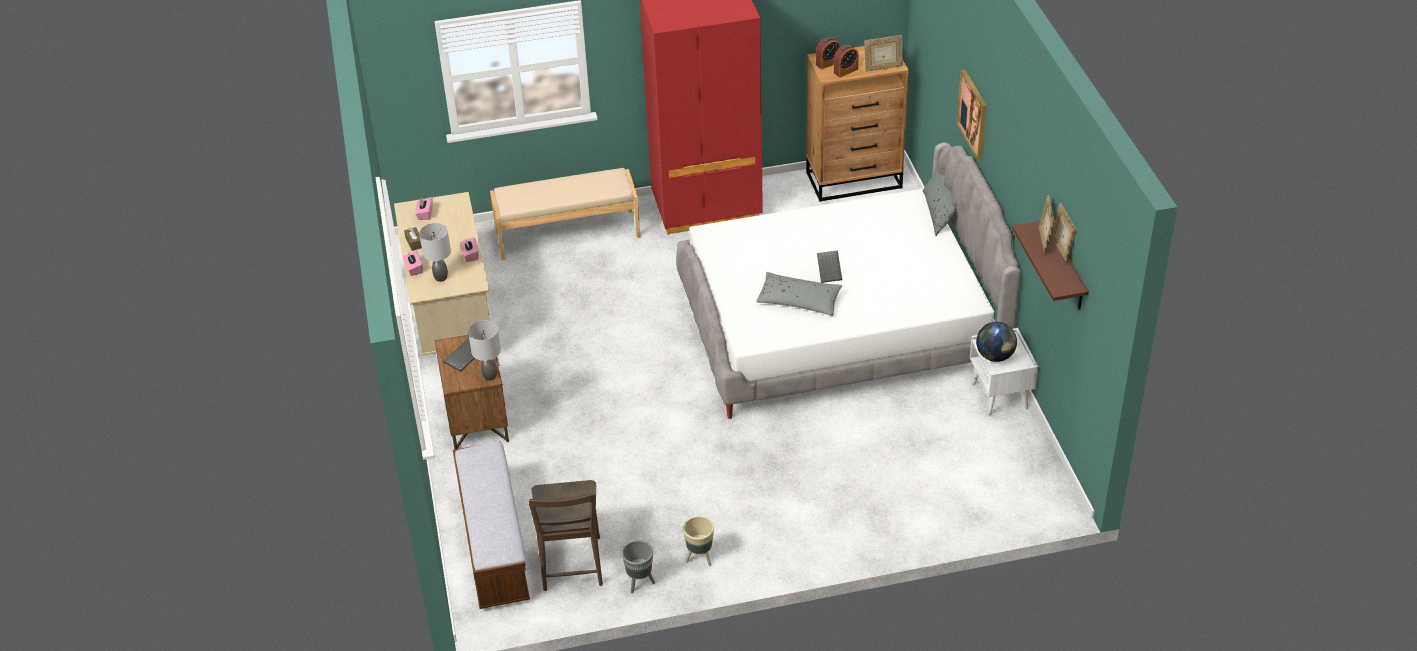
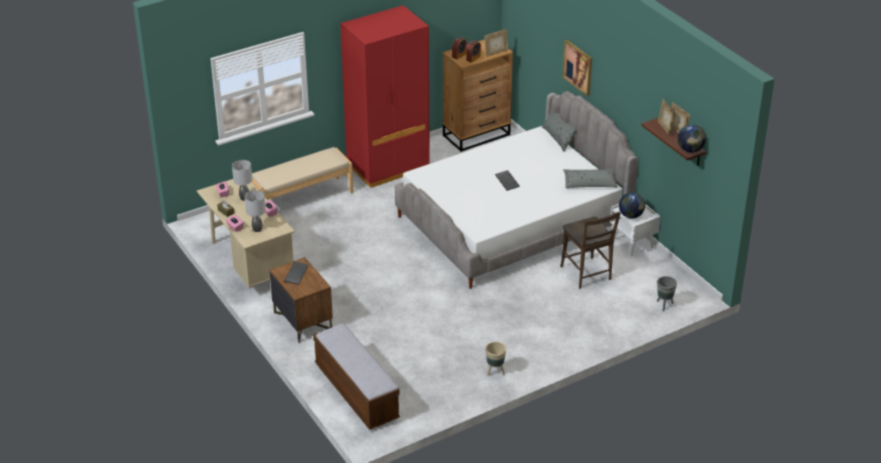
camera: 20 degrees left, 5 degrees down
grey table lamp [468,320,501,381] -> grey table lamp moved to [232,160,252,201]
brown chair [529,480,603,591] -> brown chair moved to [560,212,621,289]
grey planter [622,540,655,593] -> grey planter moved to [657,276,677,311]
grey pillow [756,272,843,316] -> grey pillow moved to [563,169,618,188]
none -> globe [678,124,706,153]

